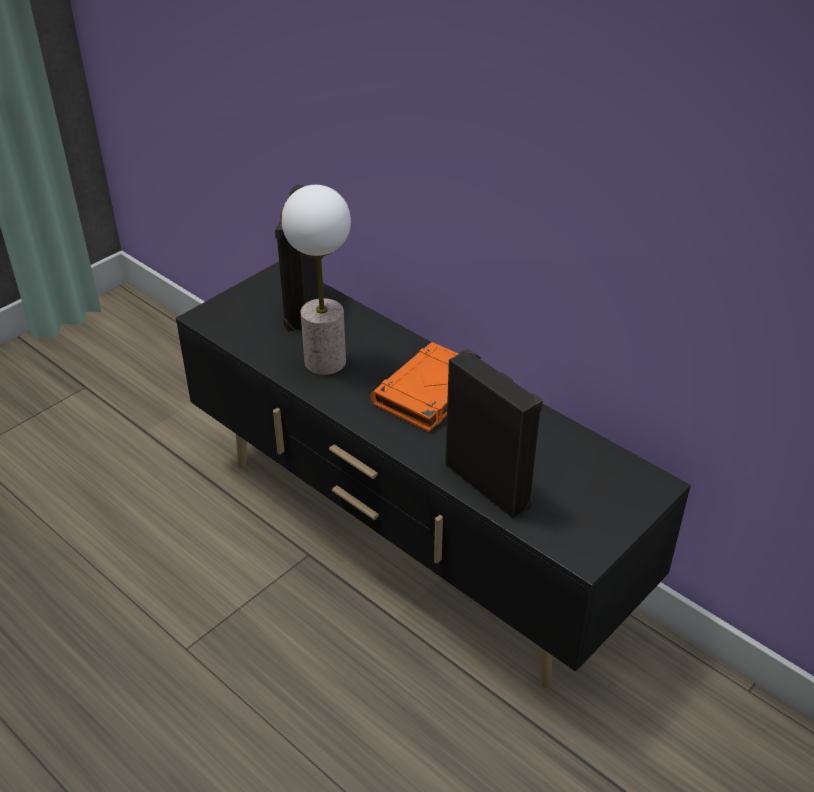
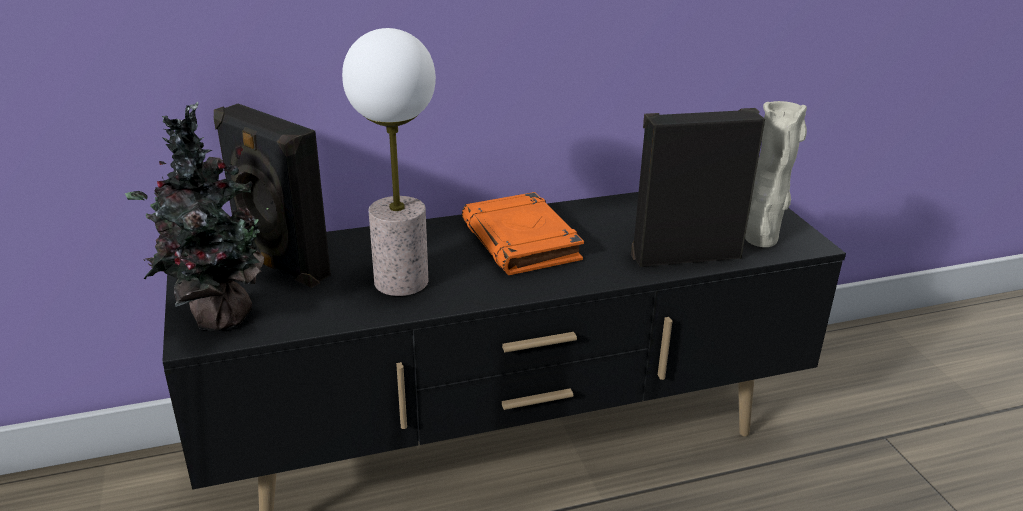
camera: 60 degrees left, 10 degrees down
none -> potted plant [125,102,273,331]
none -> beige vase [745,101,807,247]

